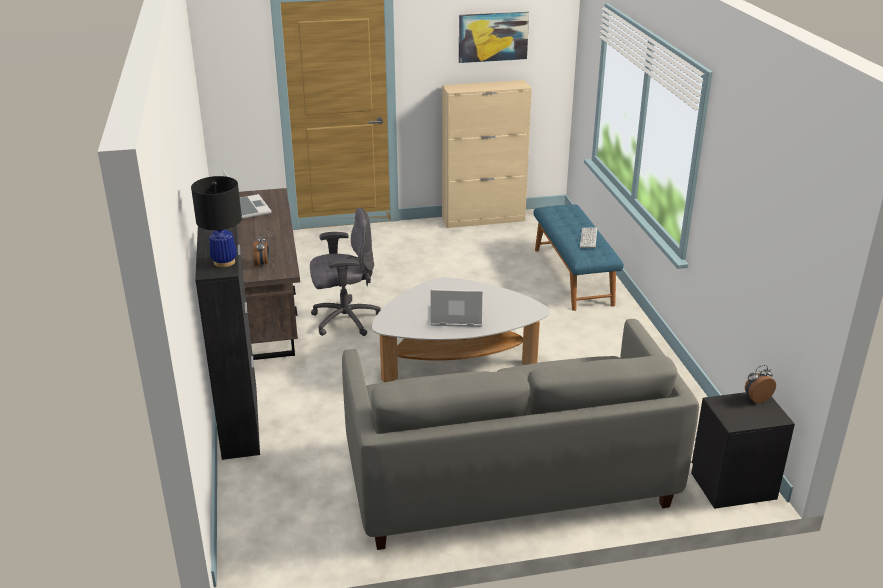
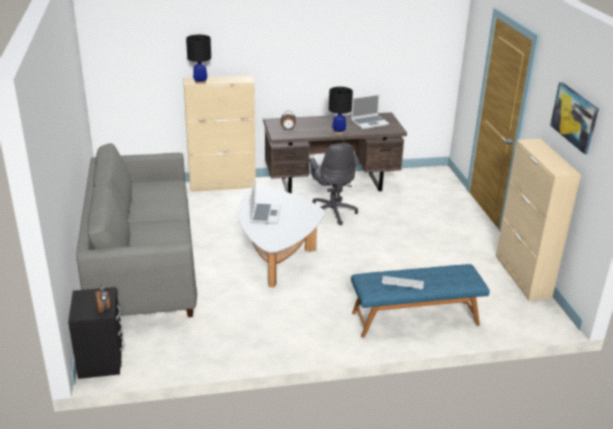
camera: 90 degrees right, 0 degrees up
black cabinet [195,225,260,460] -> beige cabinet [183,75,256,192]
none -> black table lamp [329,87,353,134]

